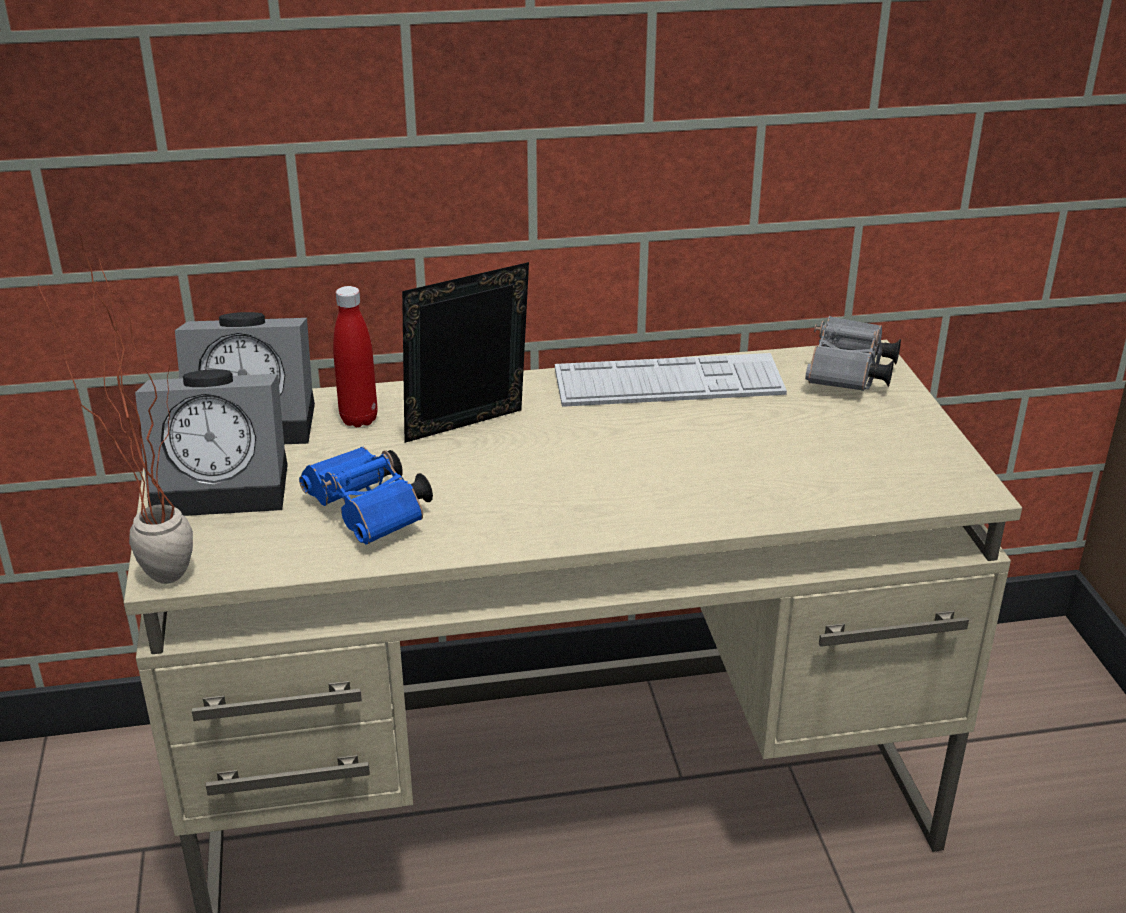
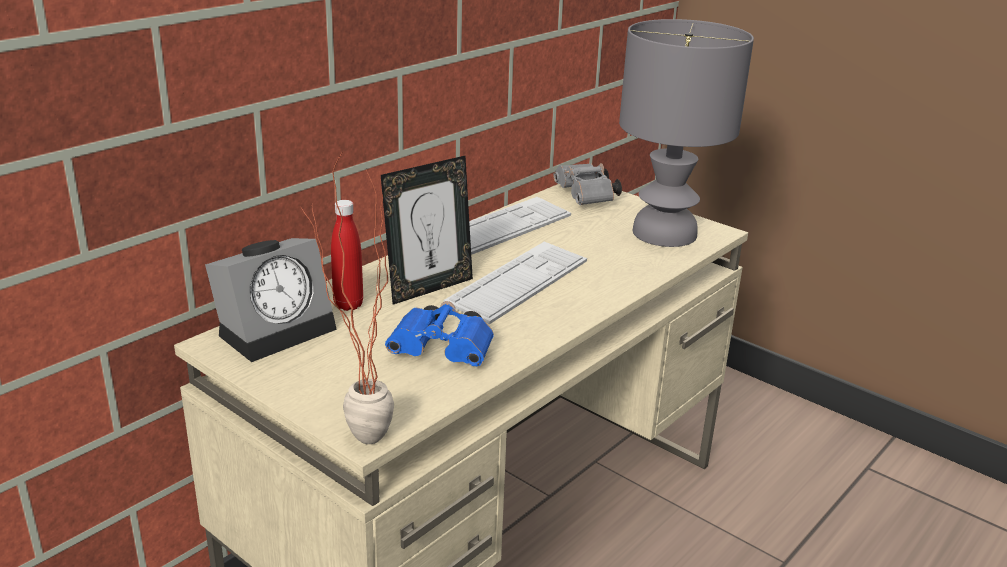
camera: 40 degrees left, 5 degrees down
alarm clock [135,369,288,516] -> none
picture frame [402,262,529,443] -> picture frame turned 150 degrees counterclockwise [381,156,473,304]
none -> keyboard [444,242,587,324]
none -> grey table lamp [619,19,754,247]

